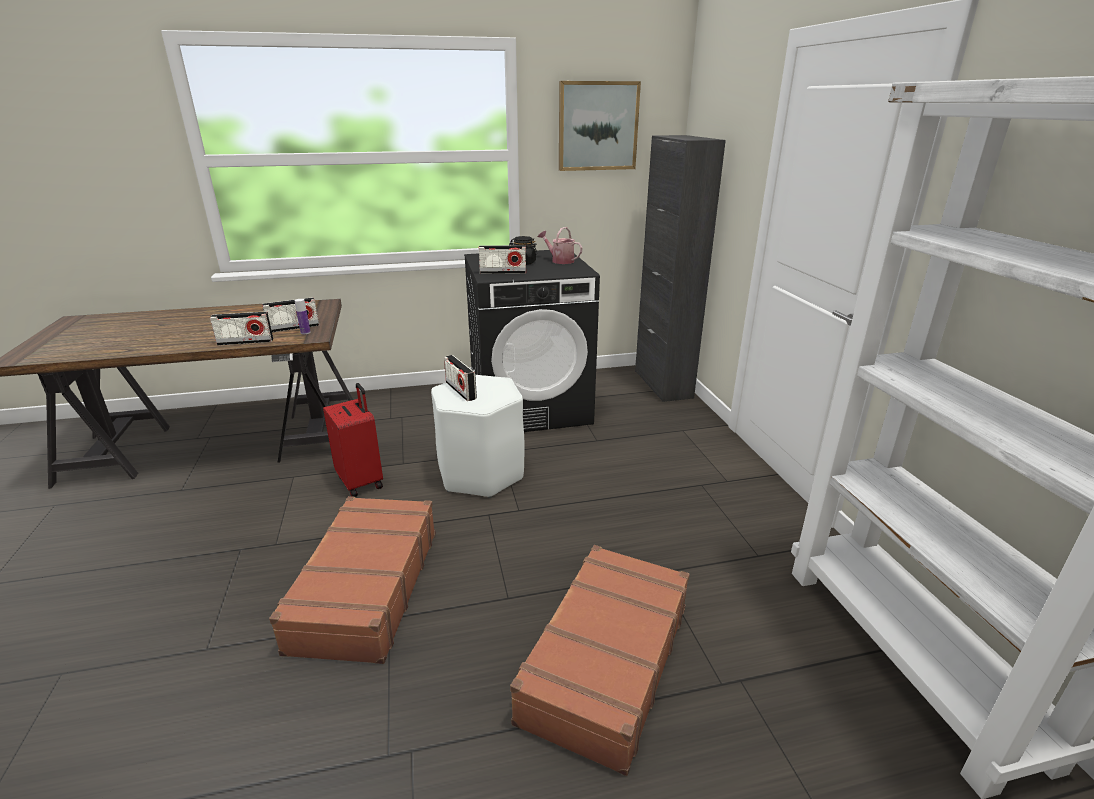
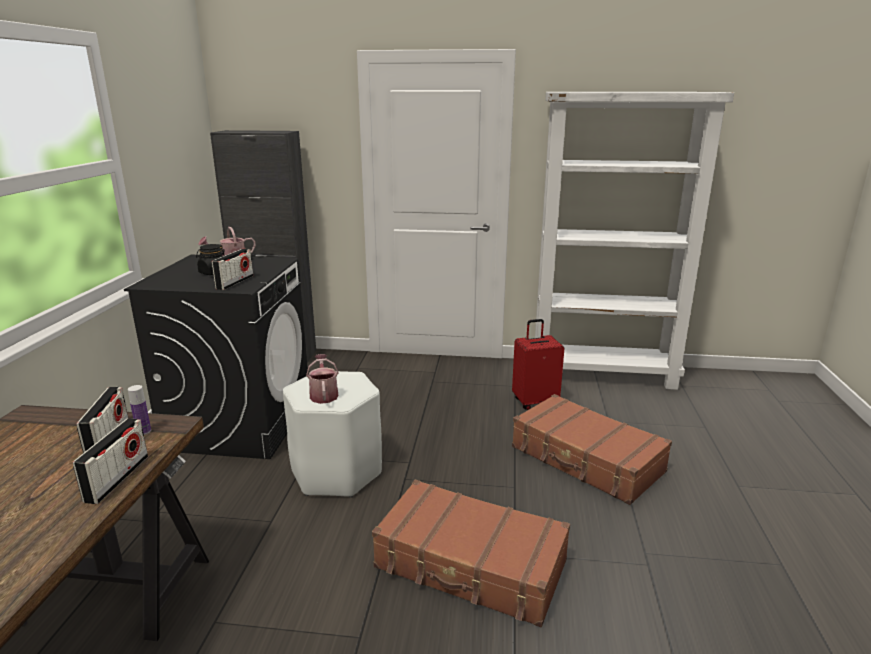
camera: 70 degrees left, 5 degrees down
red suitcase [323,383,383,497] -> red suitcase moved to [512,319,564,410]
radio [444,355,477,401] -> watering can [306,354,338,404]
picture [559,81,641,171] -> none

